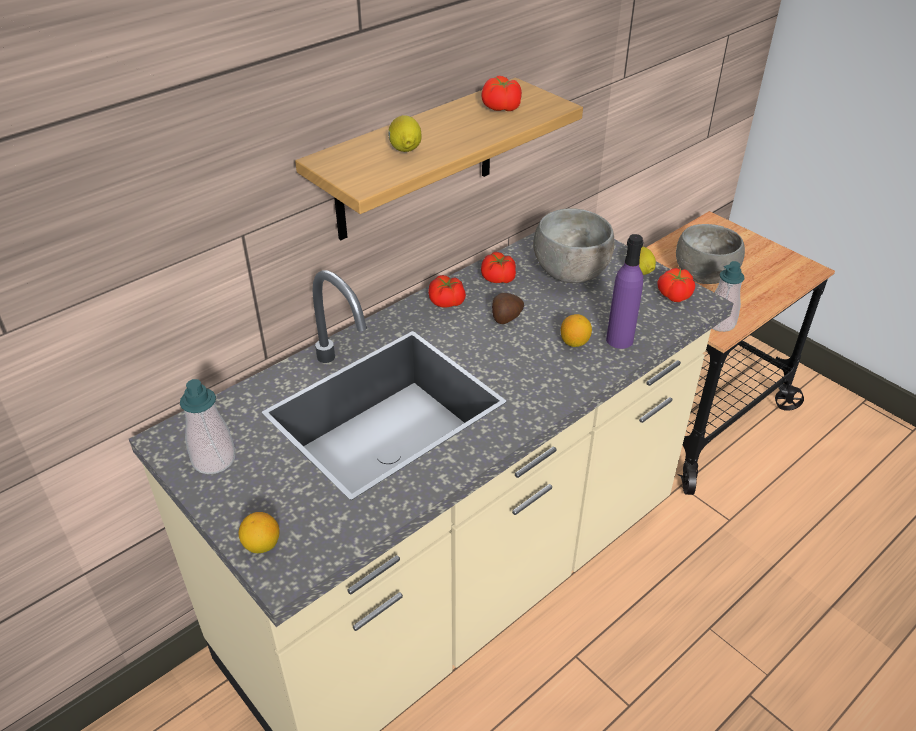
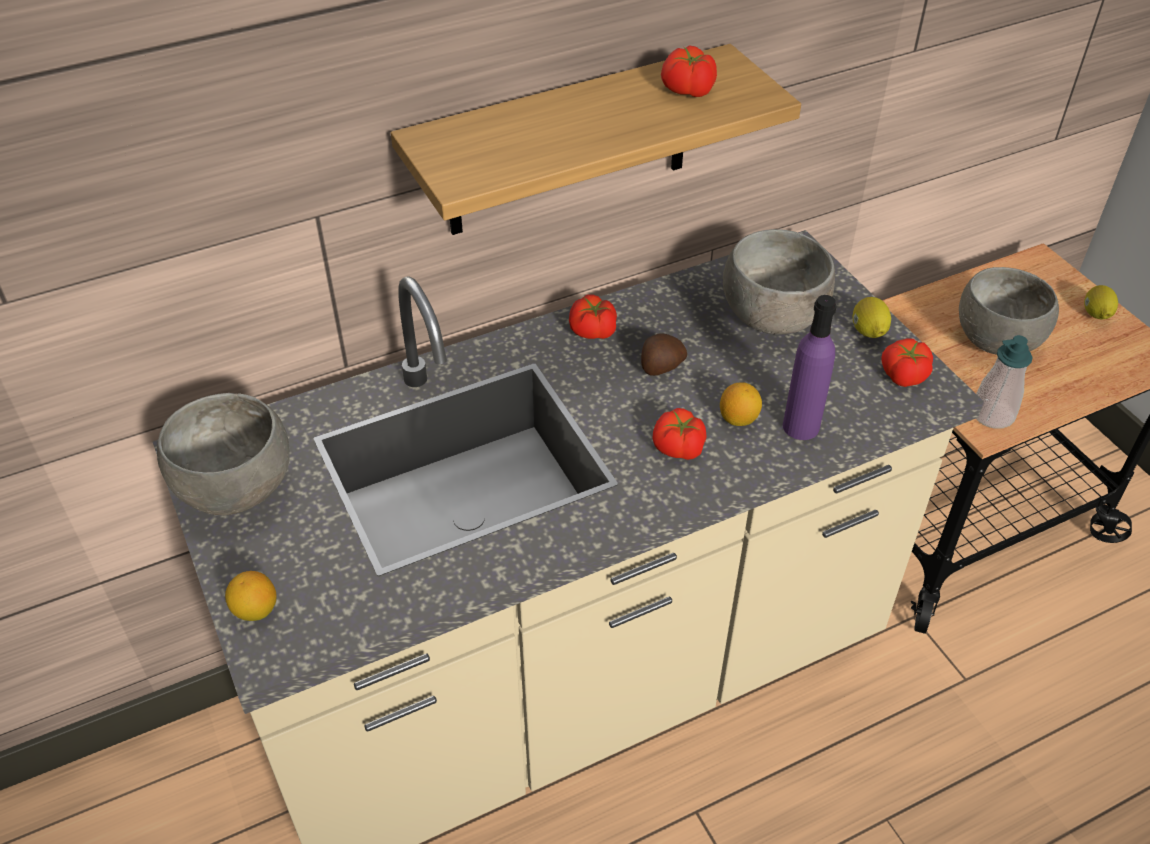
camera: 15 degrees right, 5 degrees up
soap dispenser [180,379,236,474] -> grey bowl [157,393,290,515]
lemon [388,115,421,152] -> lemon moved to [1084,285,1118,319]
tomato [481,252,516,283] -> tomato moved to [653,408,707,460]

